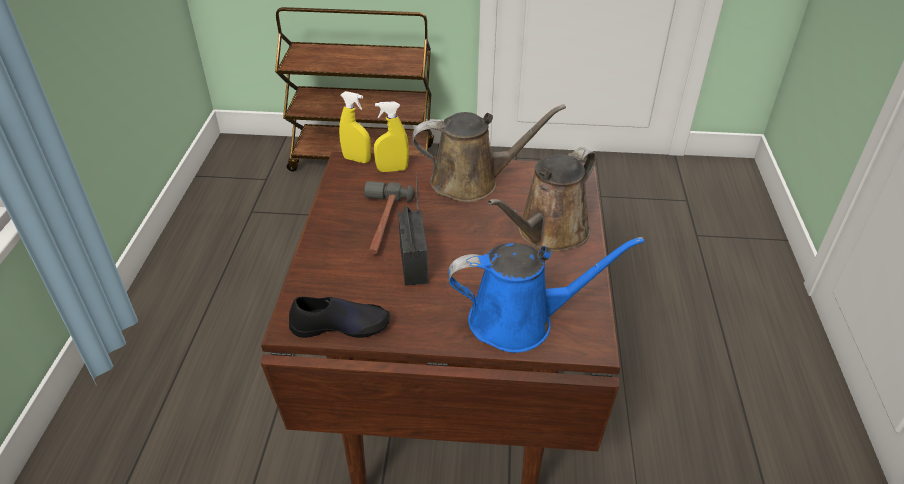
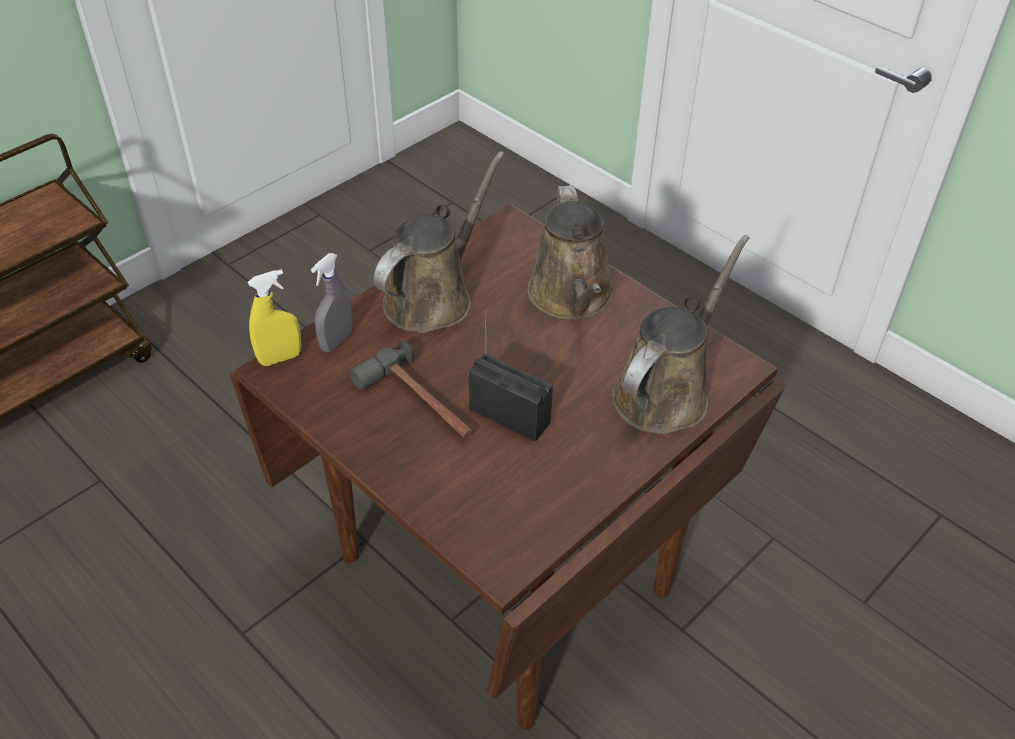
camera: 50 degrees left, 5 degrees up
black shoe [289,297,390,338] -> none
yellow spray bottle [374,101,409,172] -> grey spray bottle [311,253,353,353]
blue watering can [448,237,644,353] -> brown watering can [612,235,750,434]

